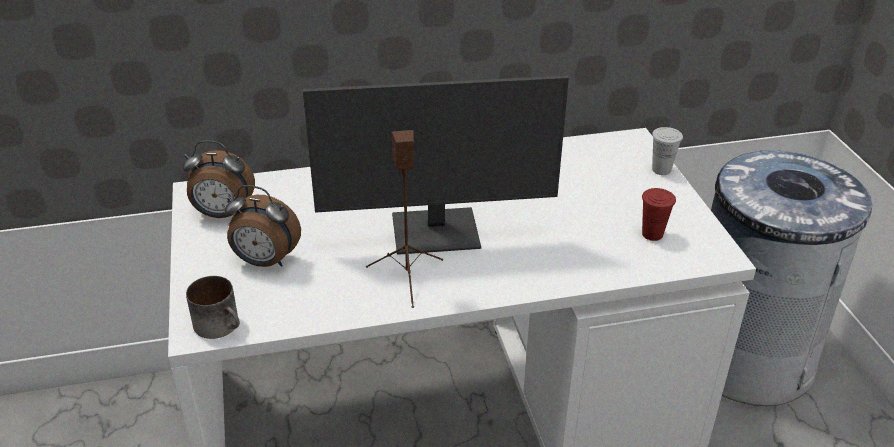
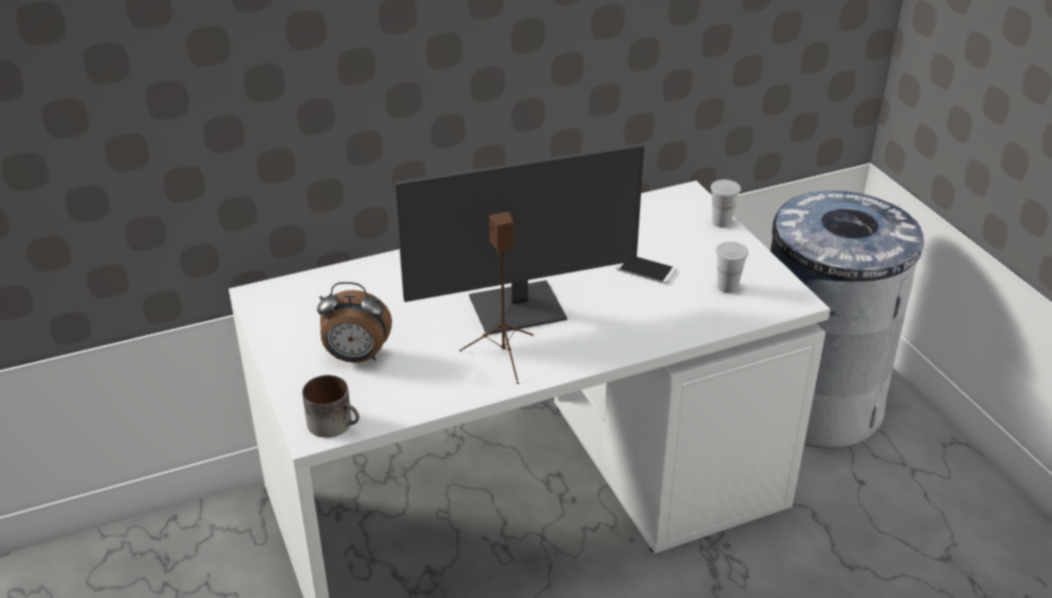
camera: 10 degrees left, 0 degrees up
alarm clock [182,141,255,218] -> none
red cup [642,188,676,241] -> white cup [716,242,749,293]
none -> phone [616,257,677,284]

